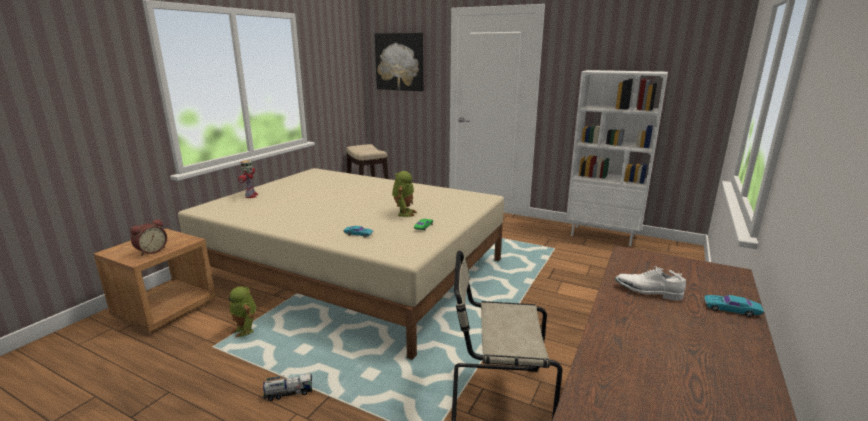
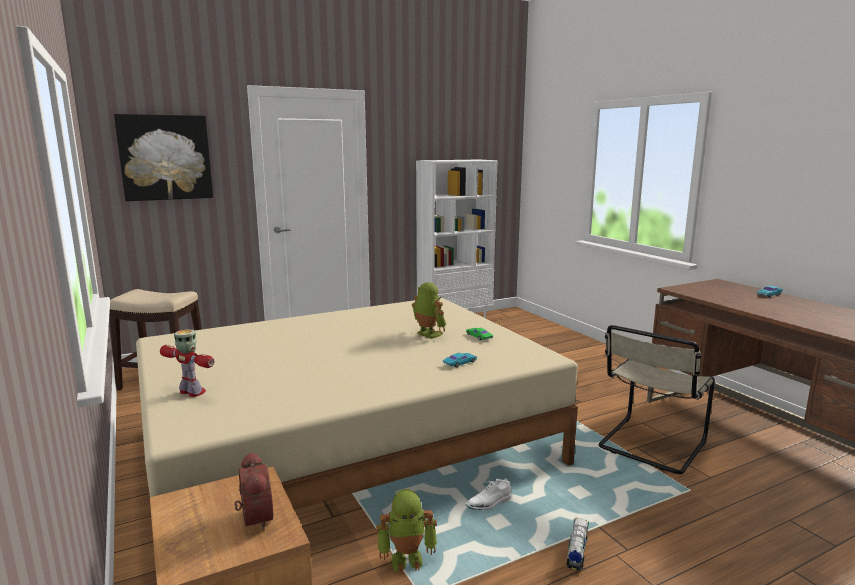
camera: 55 degrees left, 5 degrees down
white shoe [615,266,686,301] -> white shoe moved to [465,478,511,510]

